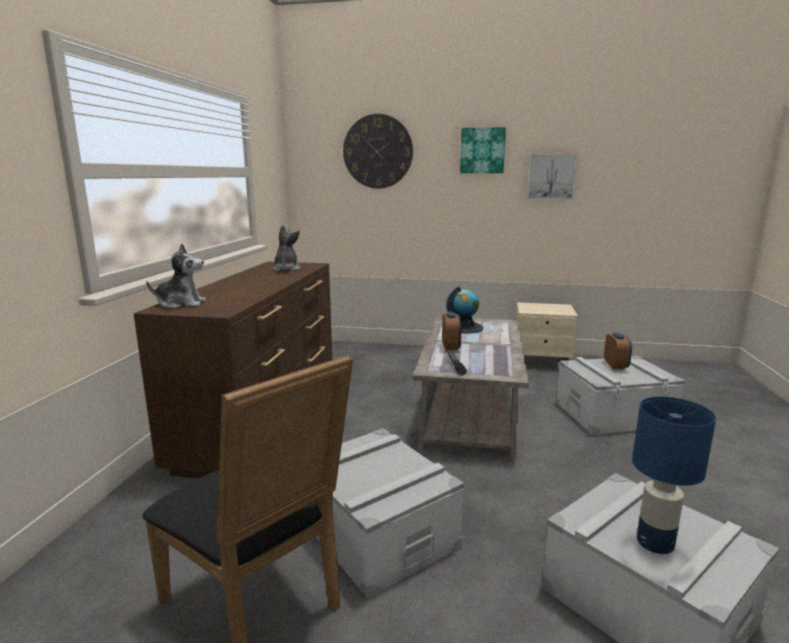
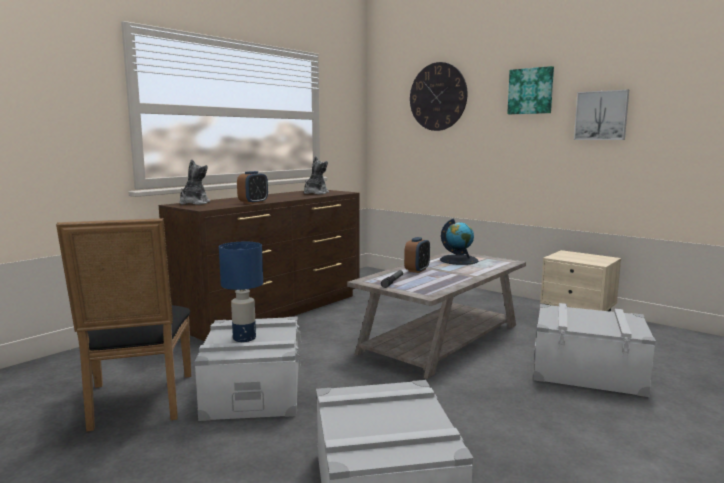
camera: 30 degrees right, 5 degrees down
plush toy [146,244,206,309] -> plush toy turned 105 degrees counterclockwise [180,159,210,205]
alarm clock [604,332,632,369] -> alarm clock moved to [237,171,268,204]
blue table lamp [632,396,716,554] -> blue table lamp moved to [219,242,263,342]

